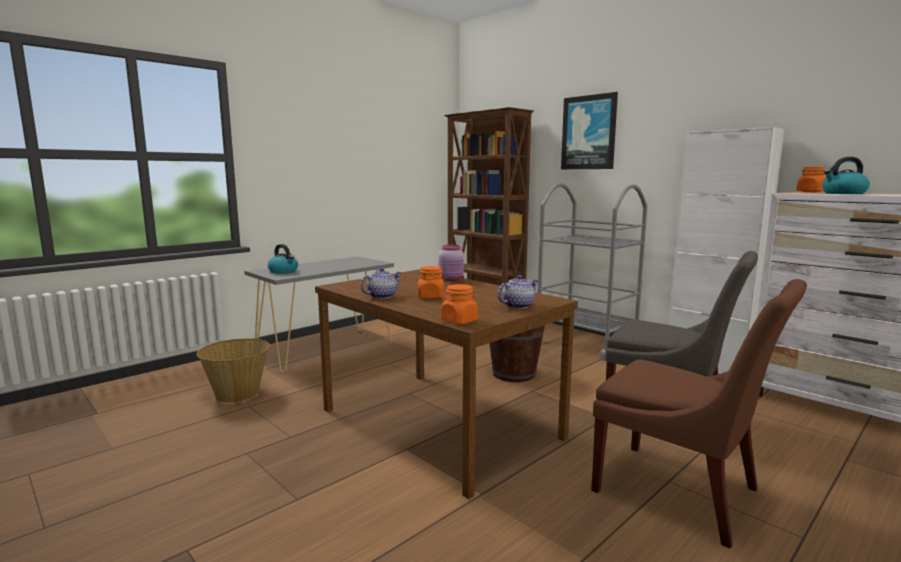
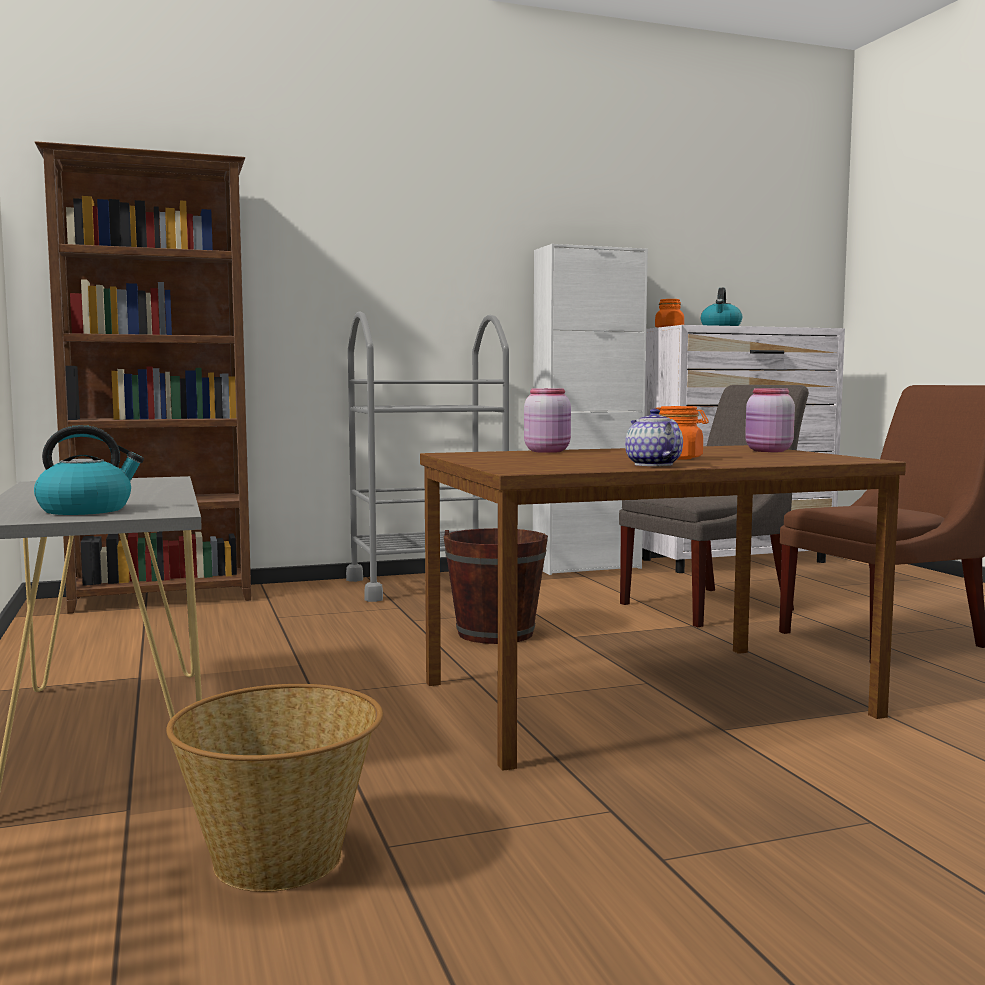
camera: 65 degrees left, 5 degrees down
orange jar [441,284,478,324] -> none
teapot [497,275,539,309] -> pink jar [745,388,795,452]
picture [561,92,618,169] -> none

